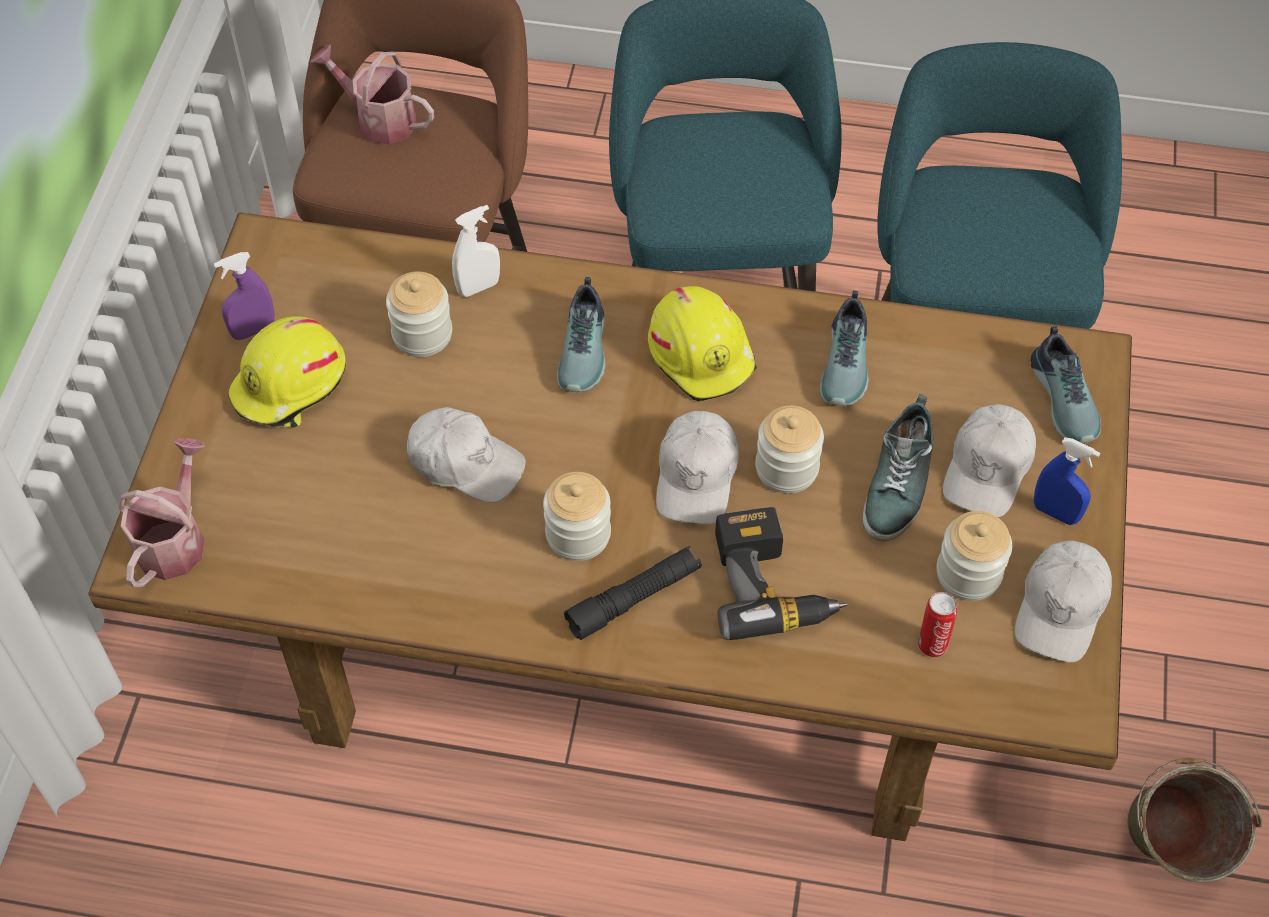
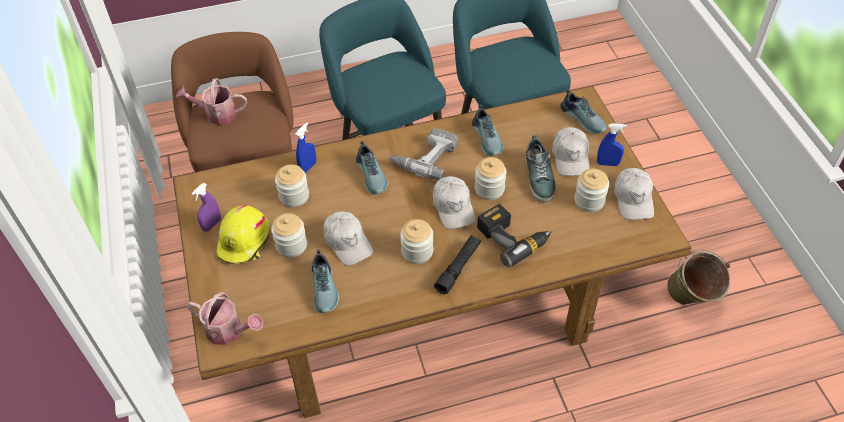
camera: 25 degrees left, 5 degrees down
watering can [119,438,205,587] -> watering can turned 120 degrees clockwise [187,292,263,345]
white cap [406,407,526,503] -> white cap turned 60 degrees clockwise [323,211,373,266]
white spray bottle [452,205,500,297] -> blue spray bottle [295,123,316,173]
yellow hard hat [648,286,757,402] -> power drill [389,128,458,180]
can [918,592,958,657] -> none
none -> jar [271,213,307,258]
none -> shoe [312,249,339,313]

